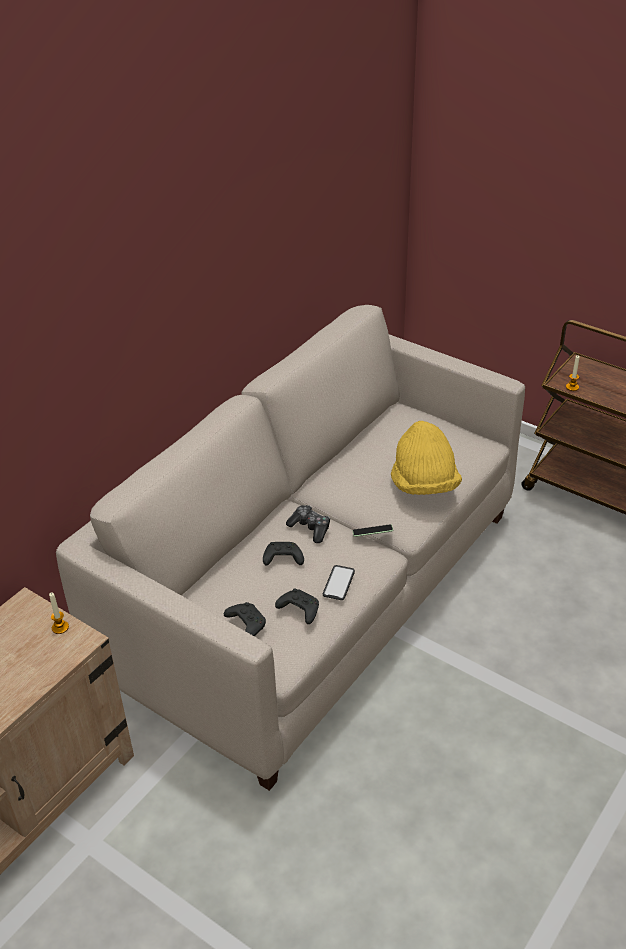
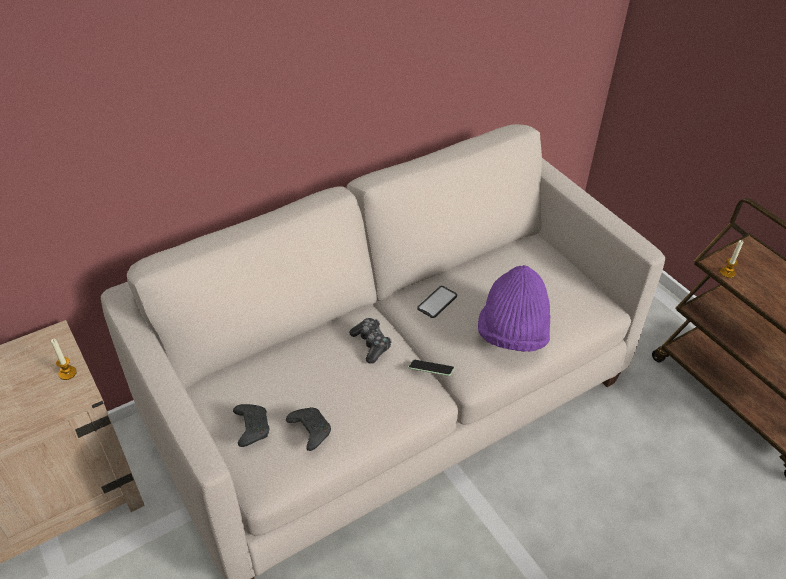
camera: 20 degrees right, 5 degrees up
black game controller [263,542,304,566] -> none
phone [323,565,355,600] -> phone moved to [417,286,457,318]
yellow hat [391,421,462,495] -> purple hat [478,265,551,352]

